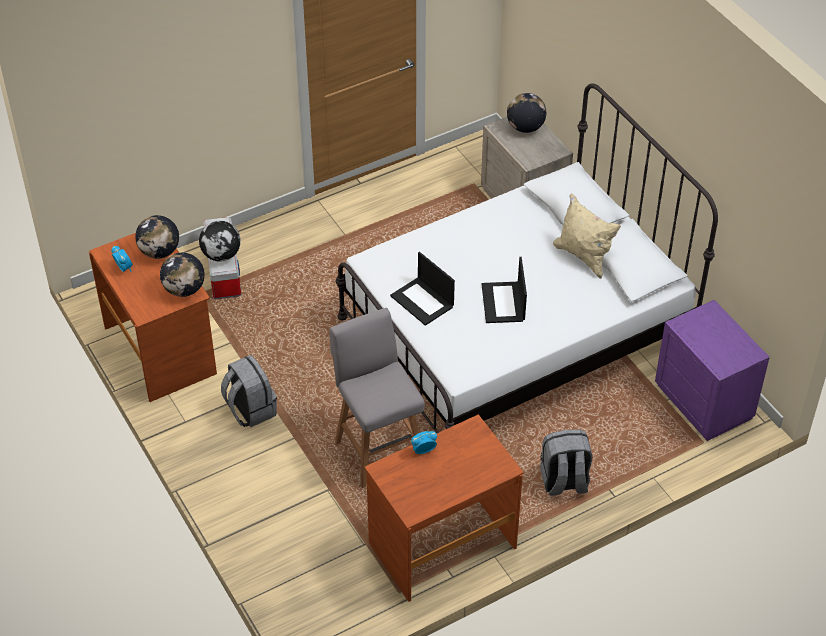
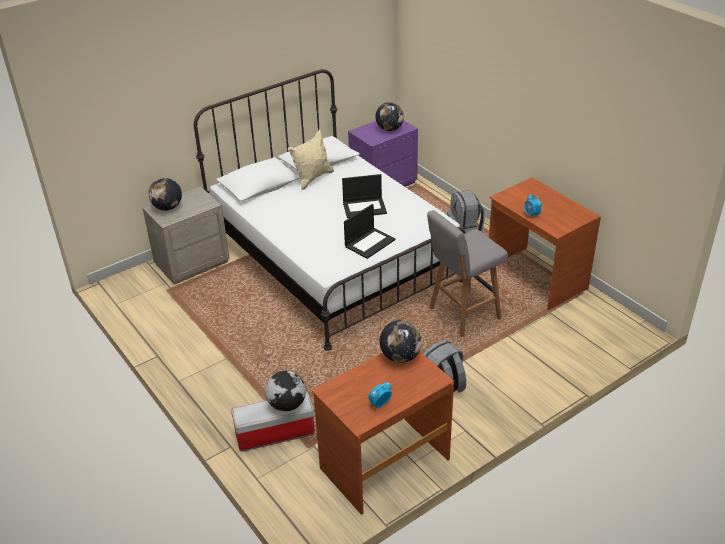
camera: 95 degrees left, 10 degrees down
globe [135,215,179,259] -> globe moved to [375,102,404,131]

